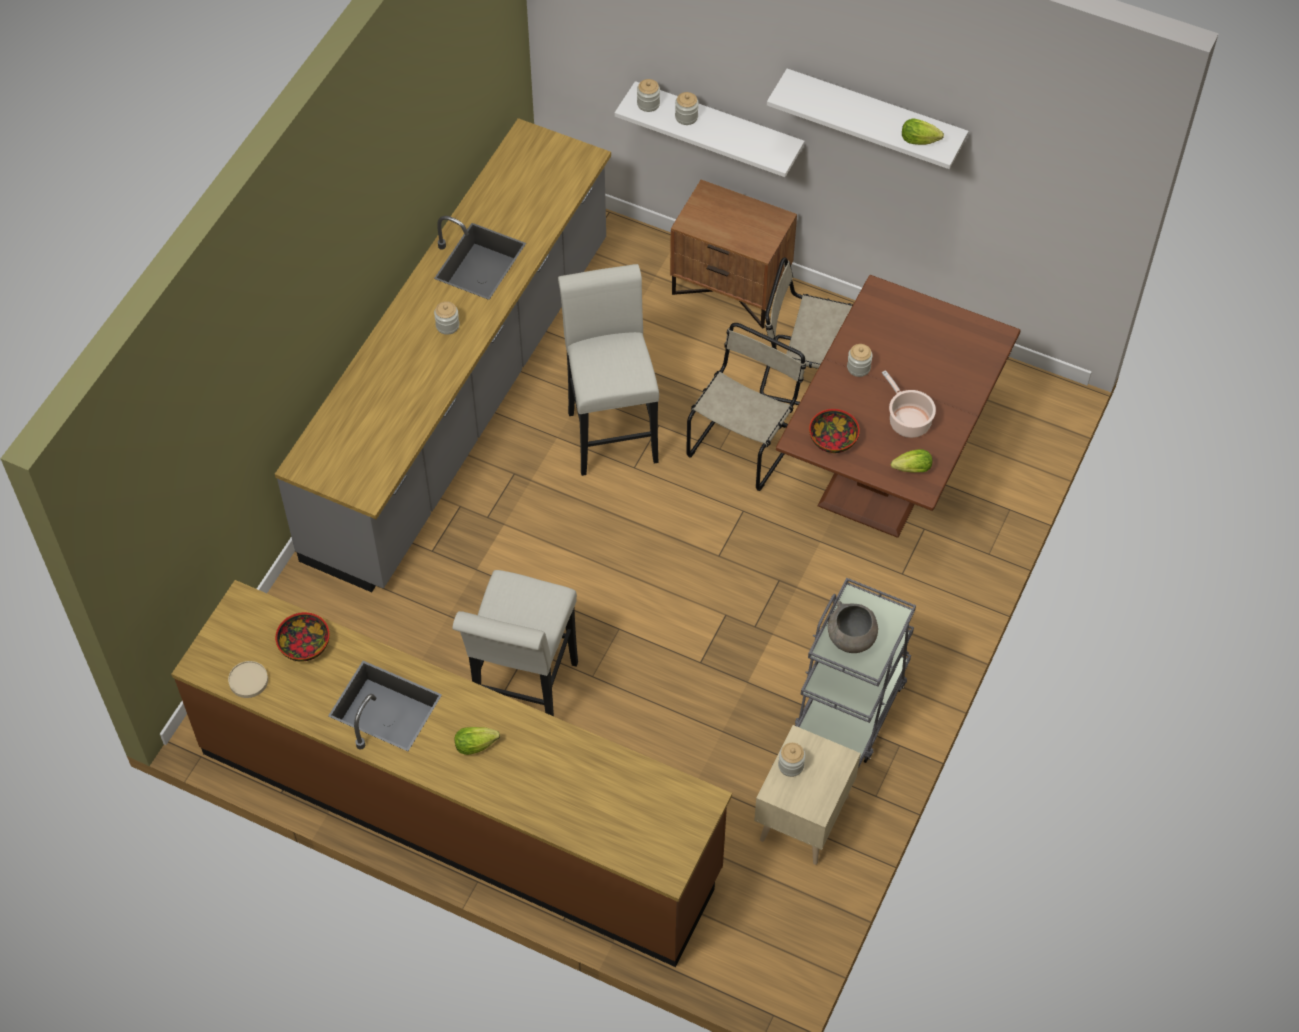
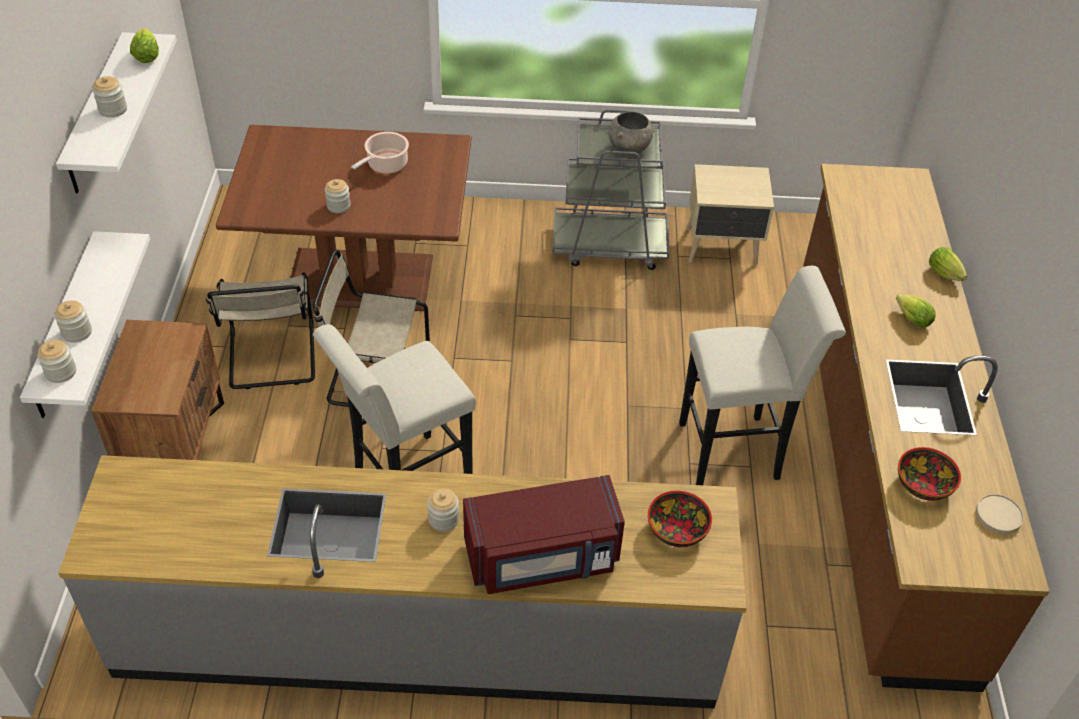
camera: 115 degrees left, 10 degrees down
jar [778,743,805,777] -> jar moved to [92,76,127,118]
bowl [809,409,860,453] -> bowl moved to [648,490,712,547]
lettuce [891,449,932,473] -> lettuce moved to [929,247,967,281]
none -> red microwave [463,475,625,594]

